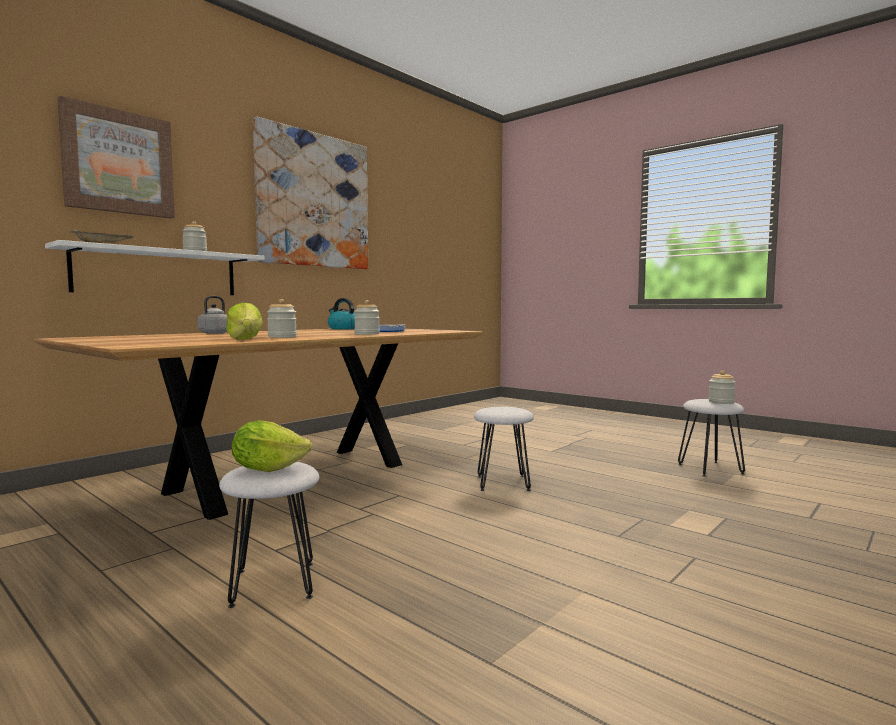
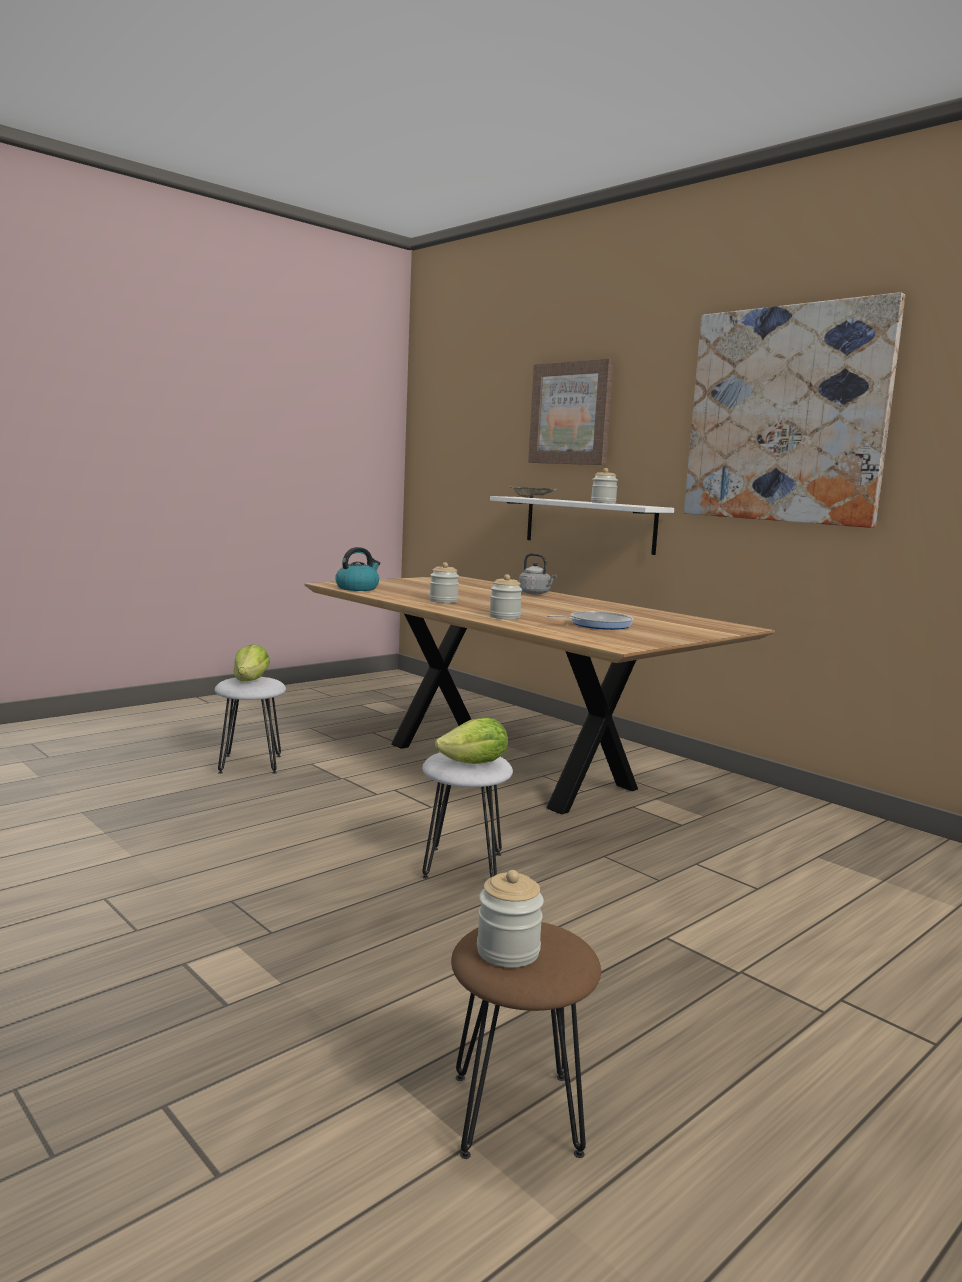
camera: 95 degrees right, 5 degrees up
lettuce [226,302,263,340] -> lettuce moved to [435,717,508,764]
kettle [328,298,355,329] -> kettle moved to [335,547,380,591]
white stool [678,399,745,477] -> brown stool [451,922,601,1159]

